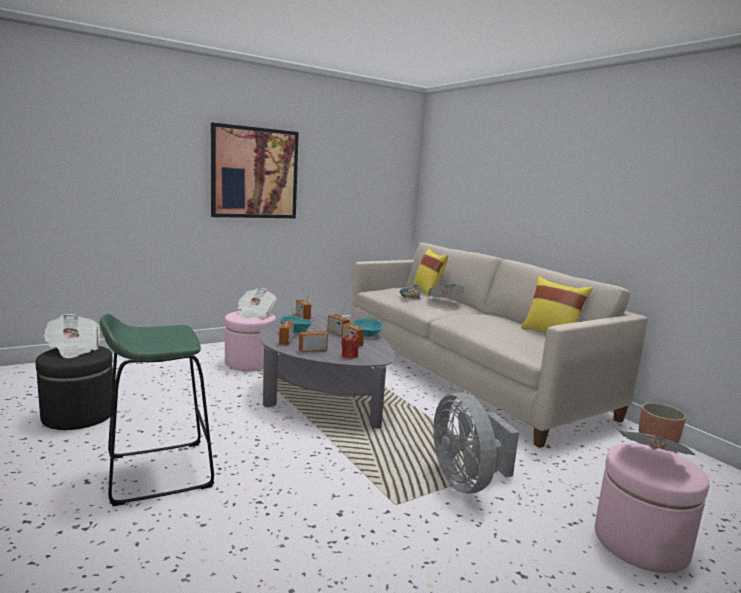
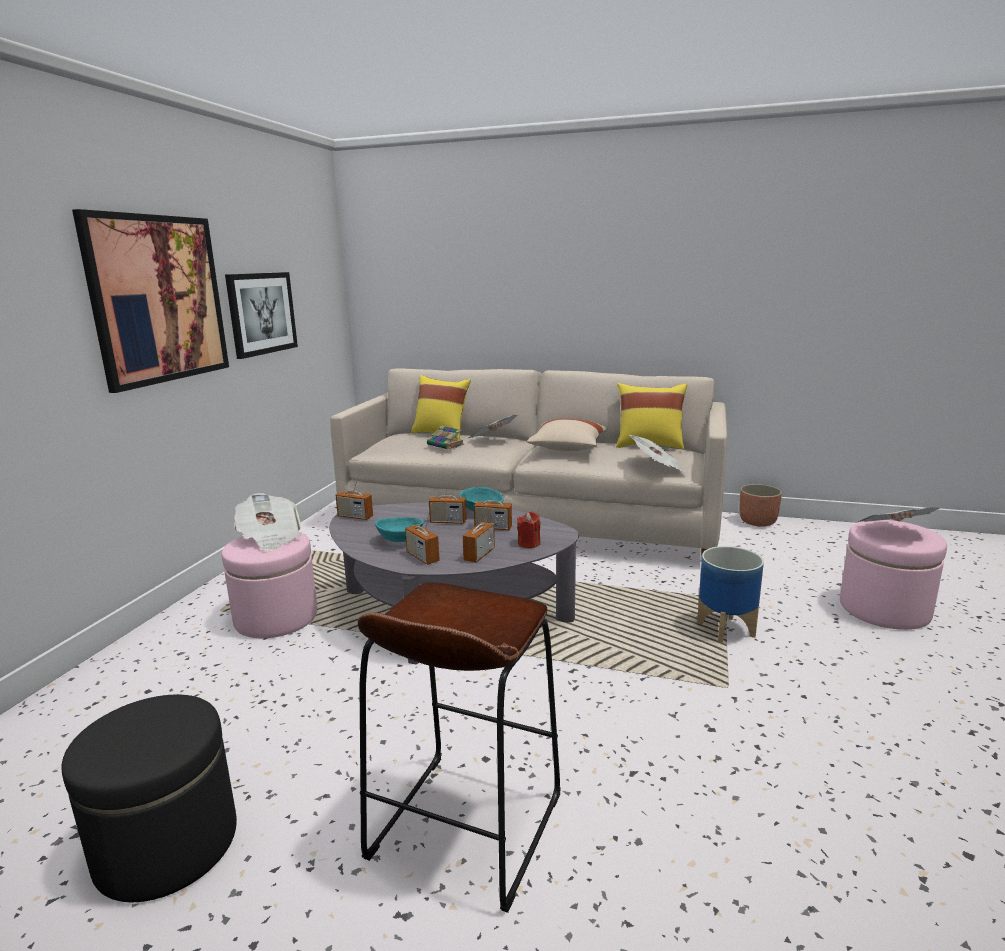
camera: 40 degrees left, 5 degrees up
newspaper [43,314,100,358] -> newspaper moved to [629,435,687,472]
green stool [100,314,214,506] -> brown stool [358,582,561,913]
grey fan [433,392,519,493] -> planter [697,546,764,643]
none -> picture [225,272,298,359]
none -> beige pillow [527,419,607,451]

